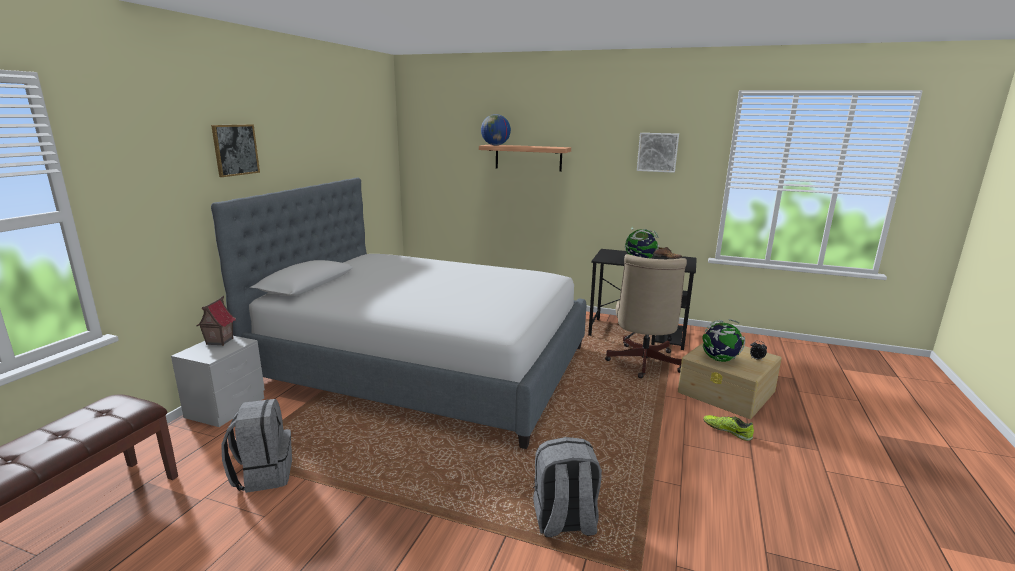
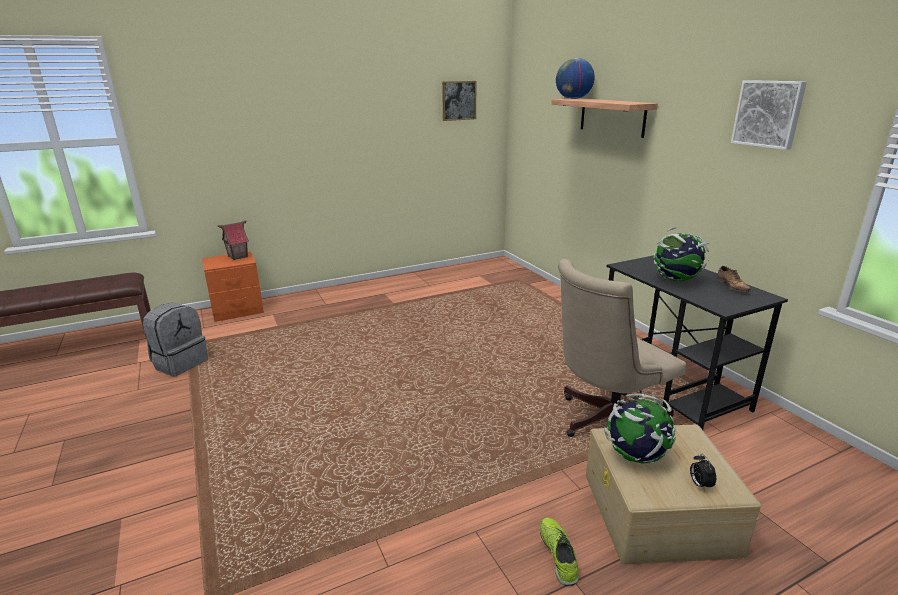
camera: 45 degrees right, 5 degrees up
grey nightstand [171,336,265,427] -> orange nightstand [202,251,264,322]
picture [211,124,260,177] -> picture moved to [442,81,477,121]
bed [211,178,586,449] -> none
grey backpack [533,437,602,537] -> none

